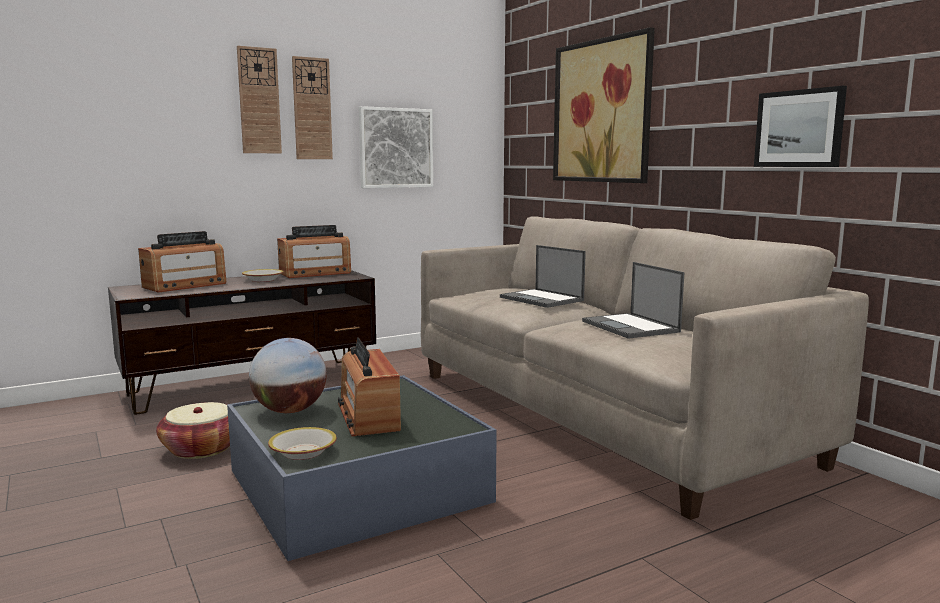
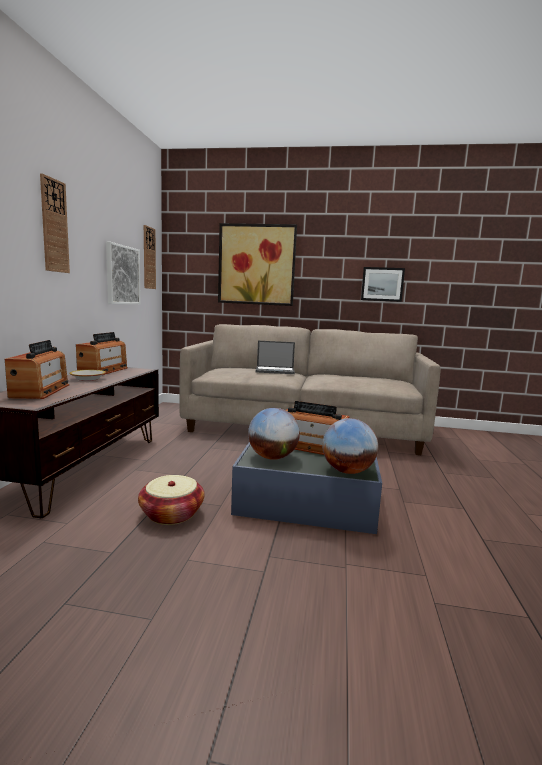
camera: 50 degrees left, 0 degrees up
bowl [268,427,337,460] -> globe [322,418,378,474]
wall clock [292,56,333,159] -> wall clock moved to [144,225,156,289]
laptop [582,262,684,339] -> none

